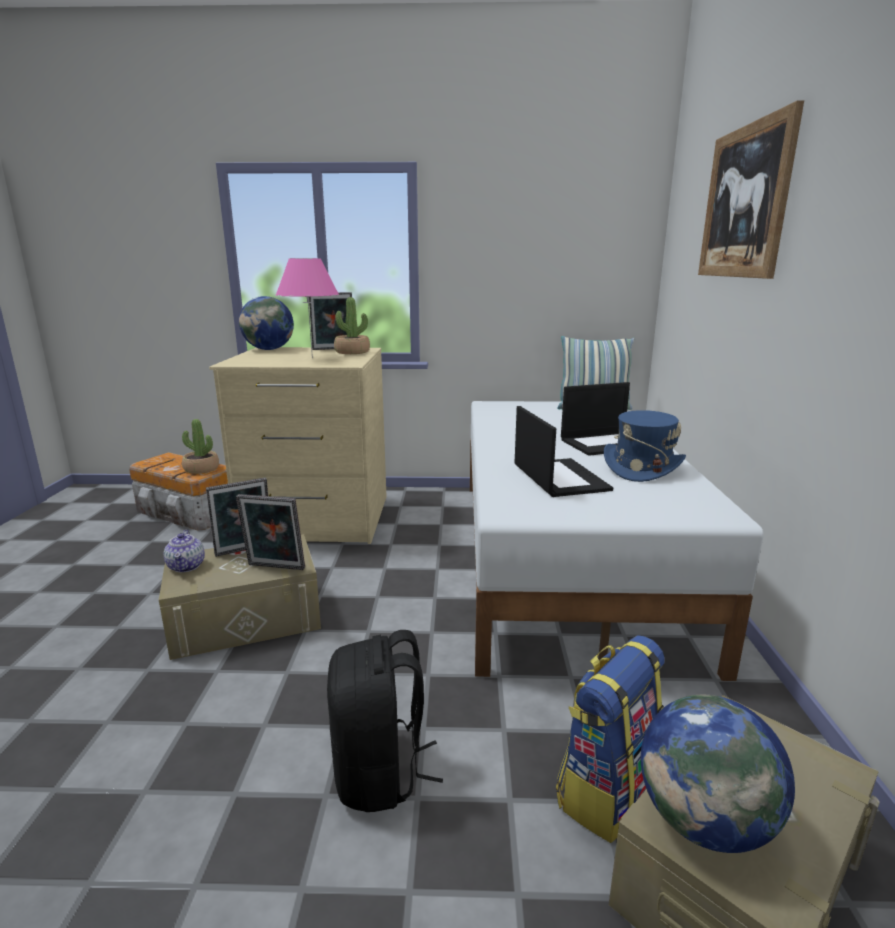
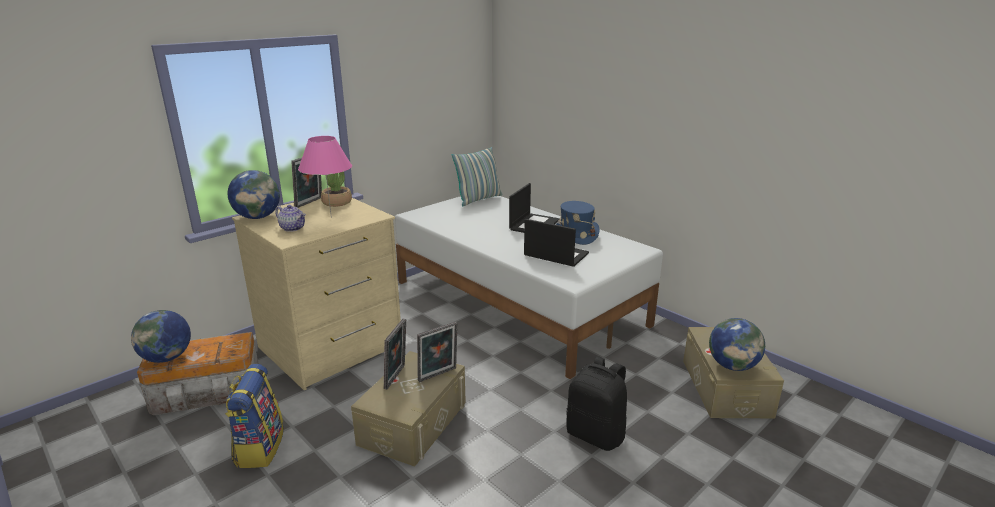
camera: 45 degrees left, 5 degrees up
teapot [164,530,205,572] -> teapot moved to [275,205,306,232]
potted plant [182,419,219,474] -> none
backpack [556,635,665,843] -> backpack moved to [225,364,284,468]
picture [698,100,804,279] -> none
none -> globe [131,310,191,363]

